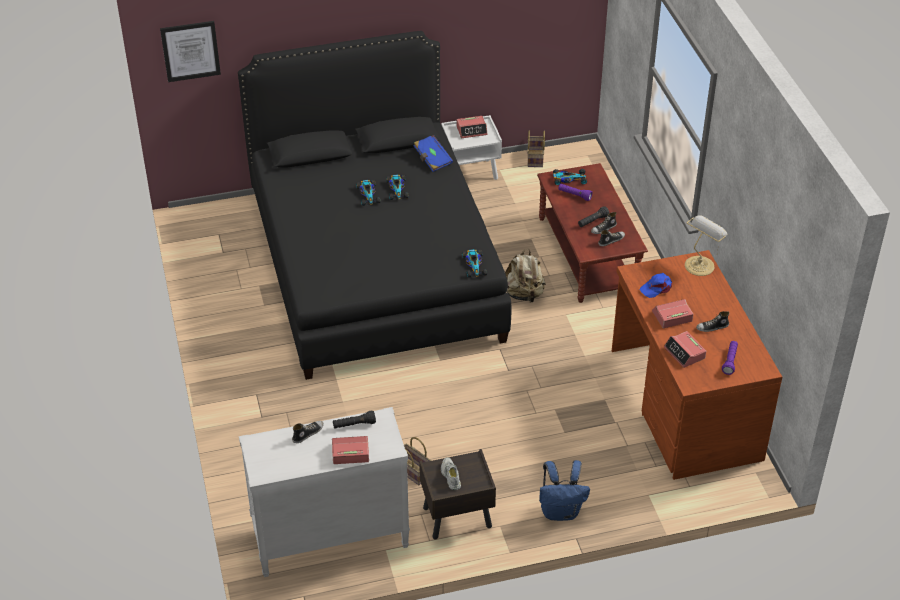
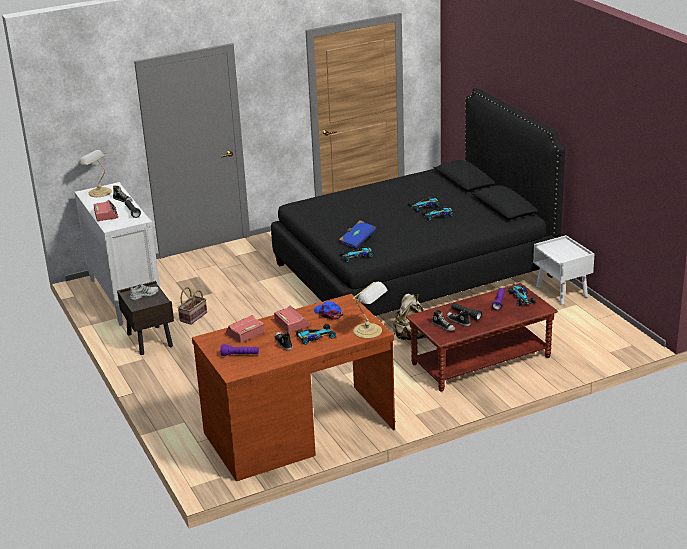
camera: 80 degrees right, 15 degrees down
picture [160,21,221,82] -> none
blue book [414,135,453,172] -> blue book moved to [339,220,376,249]
alarm clock [457,116,488,138] -> none
basket [528,130,545,167] -> none
blue backpack [539,460,590,521] -> none
none -> table lamp [78,150,112,197]
none -> toy car [296,324,336,345]

